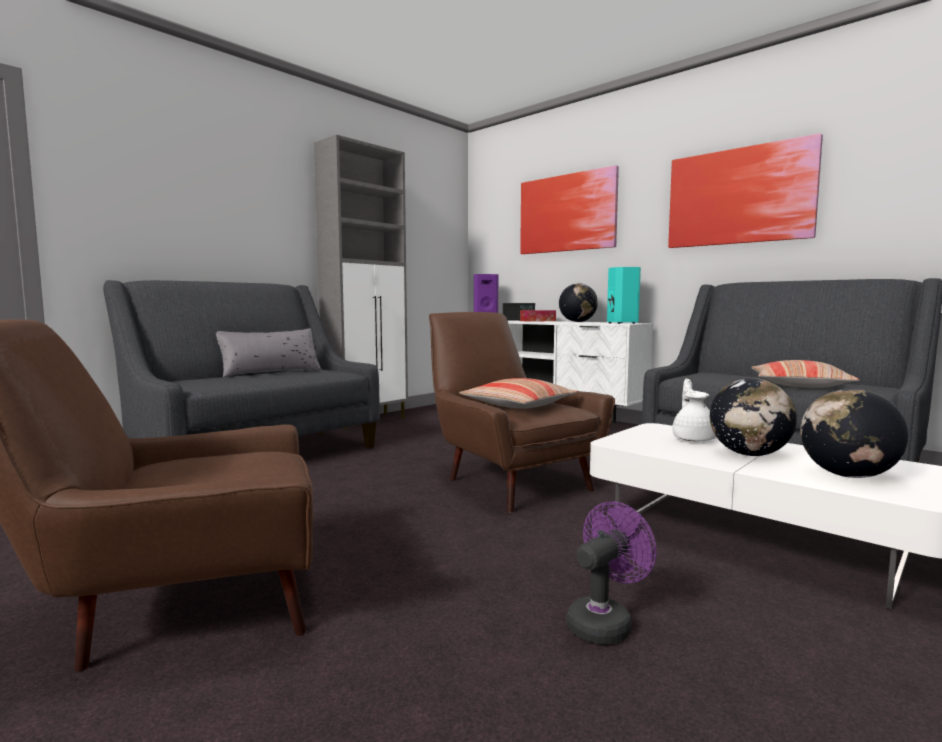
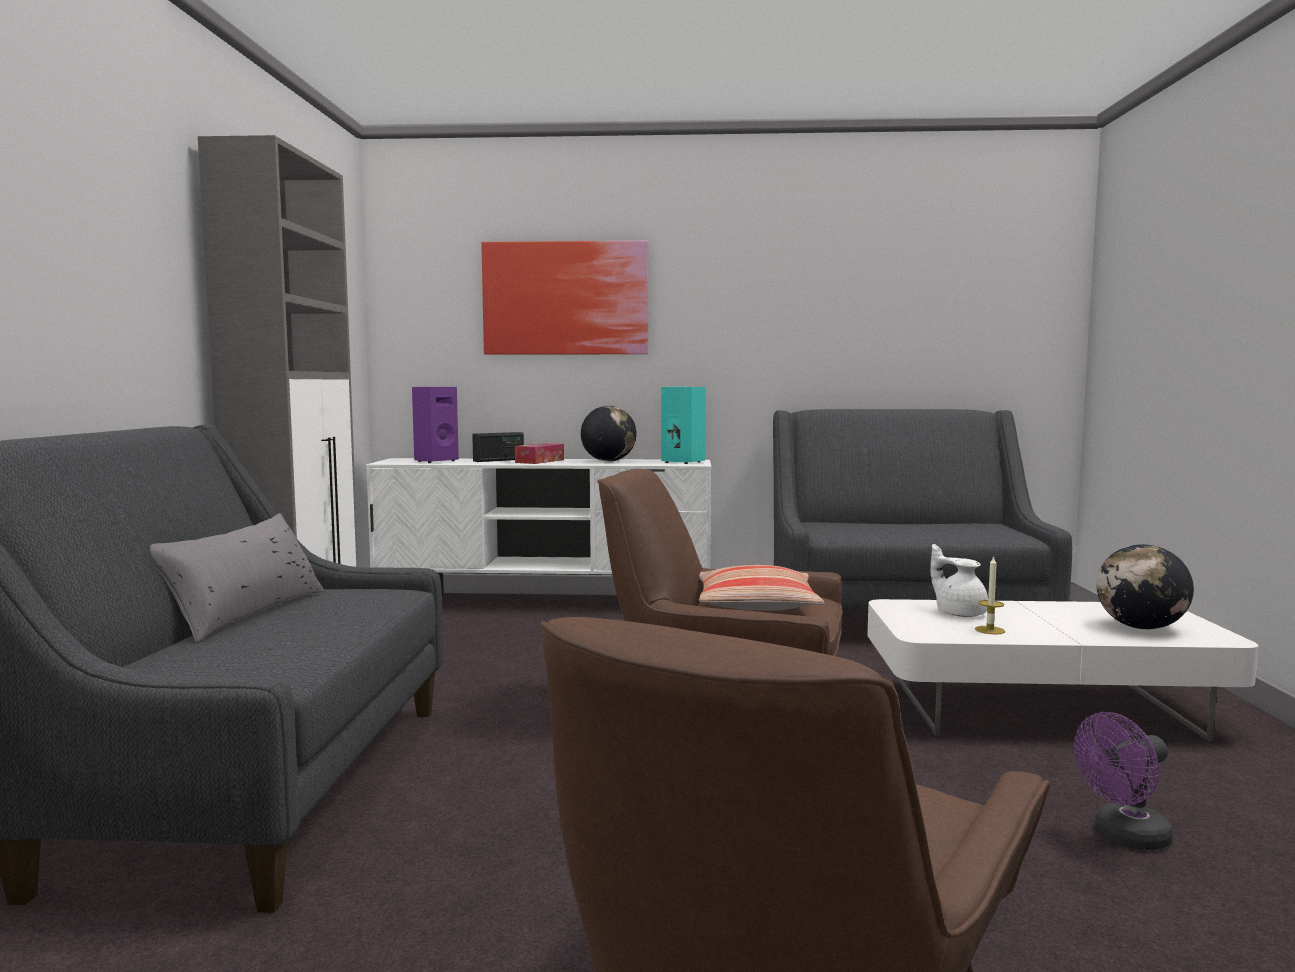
camera: 40 degrees left, 0 degrees up
purple fan [566,502,657,645] -> purple fan turned 120 degrees counterclockwise [1074,712,1173,850]
picture [668,133,823,248] -> none
globe [710,378,797,456] -> none
pillow [752,360,859,388] -> none
none -> candle [975,556,1005,634]

